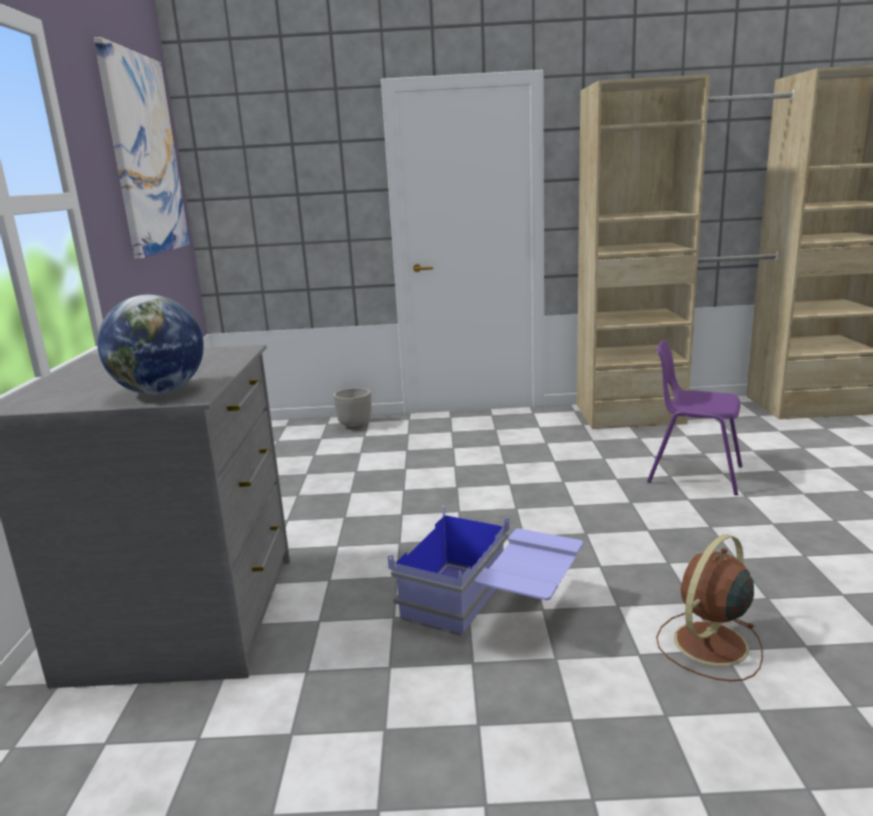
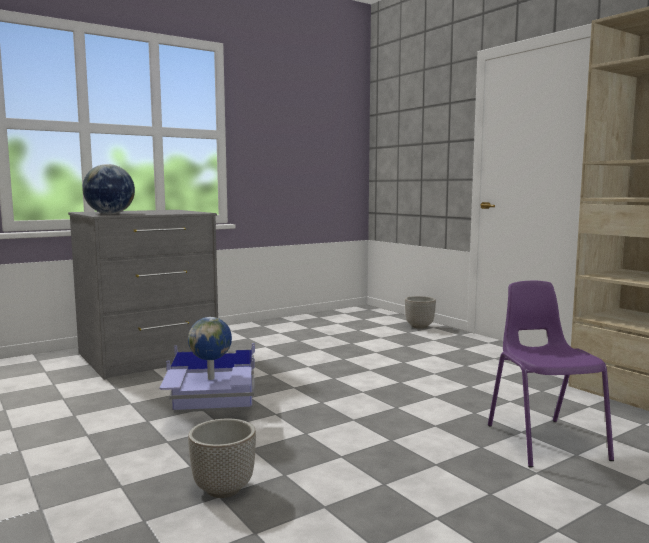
camera: 55 degrees right, 10 degrees down
picture [94,37,190,259] -> none
brown fan [656,534,763,681] -> planter [188,419,256,498]
none -> globe [188,317,232,380]

